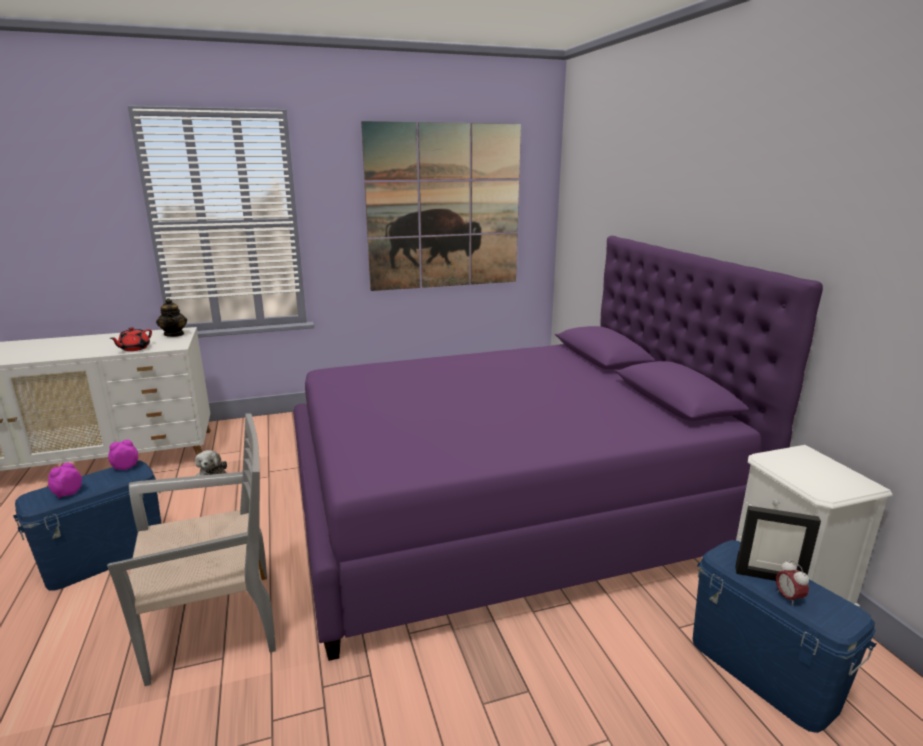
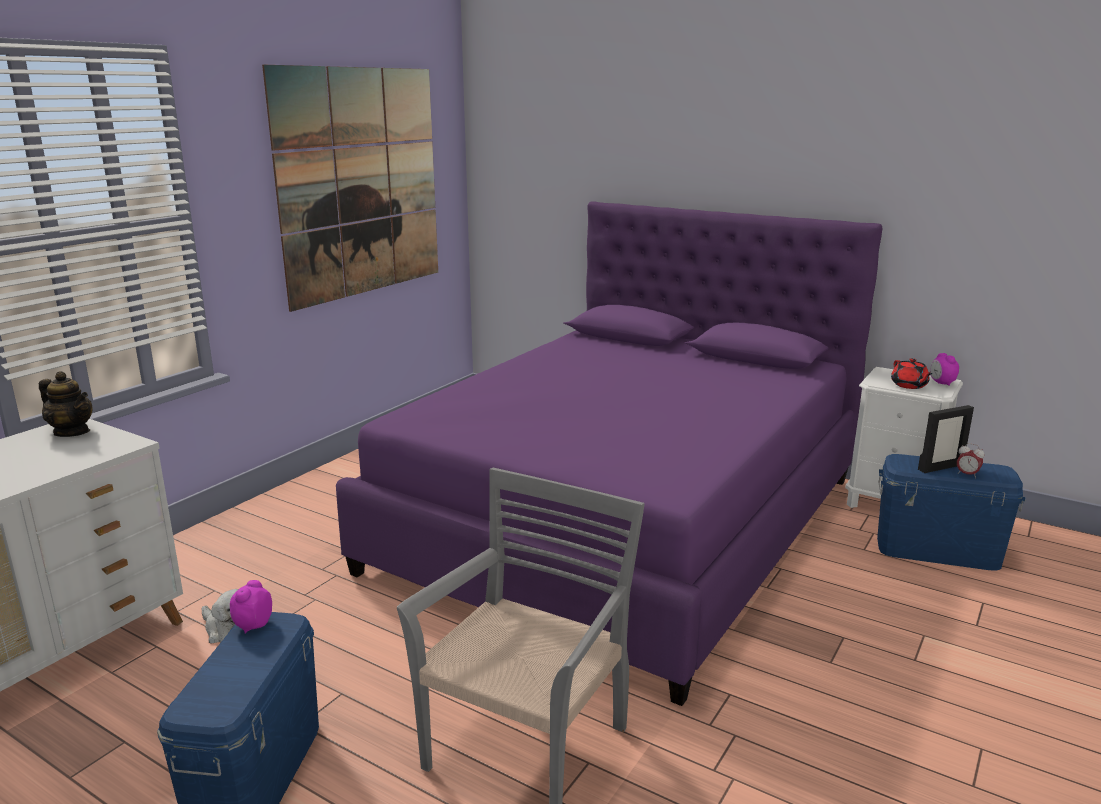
camera: 40 degrees left, 0 degrees up
alarm clock [48,463,82,498] -> alarm clock moved to [930,353,959,386]
red teapot [109,327,152,351] -> red teapot moved to [891,358,933,389]

